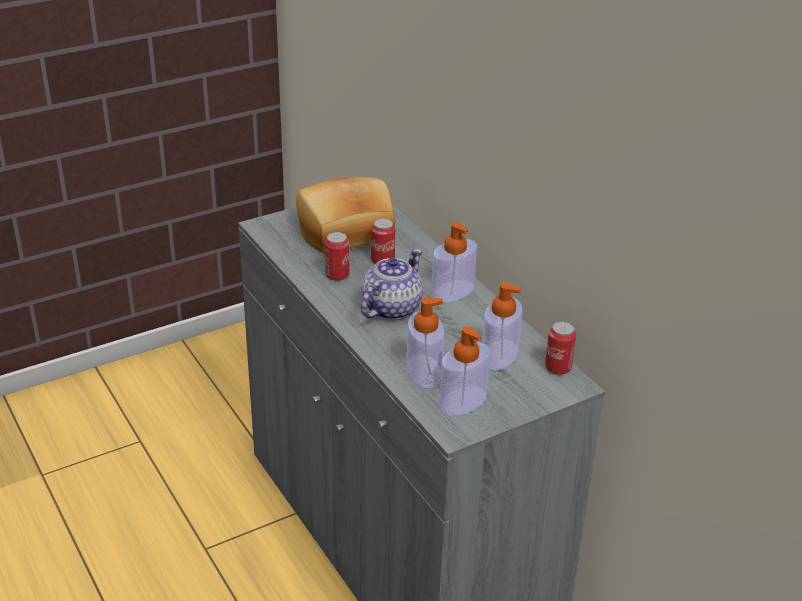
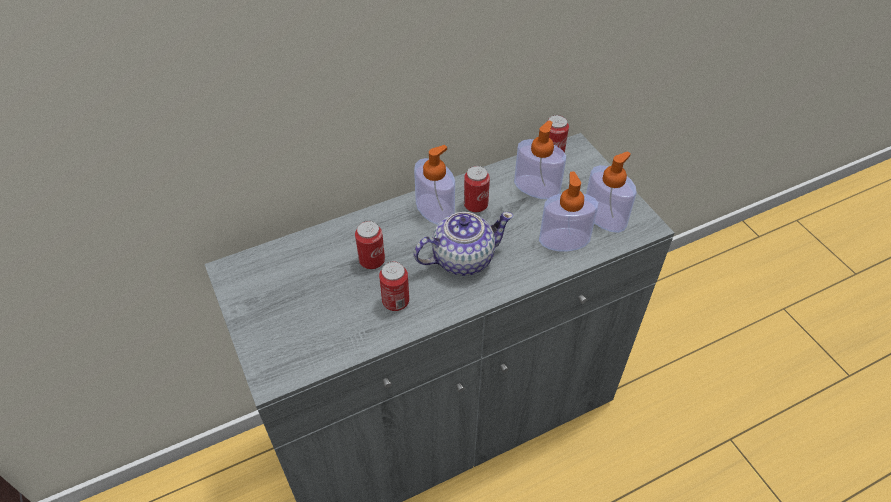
camera: 85 degrees left, 15 degrees up
bread [296,177,395,253] -> none
teapot [361,249,423,320] -> teapot turned 120 degrees clockwise [414,212,513,276]
none -> can [464,166,490,212]

